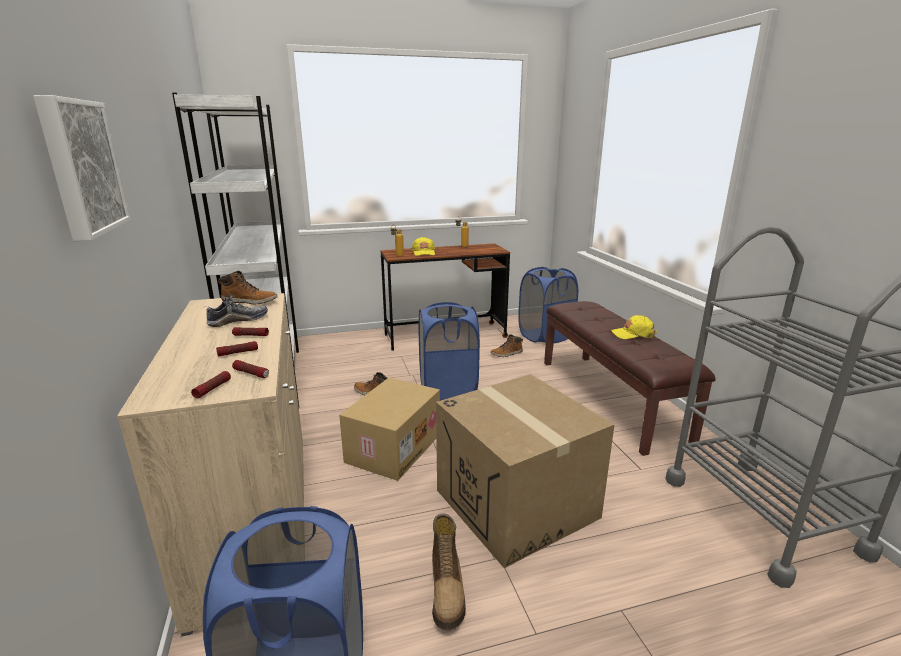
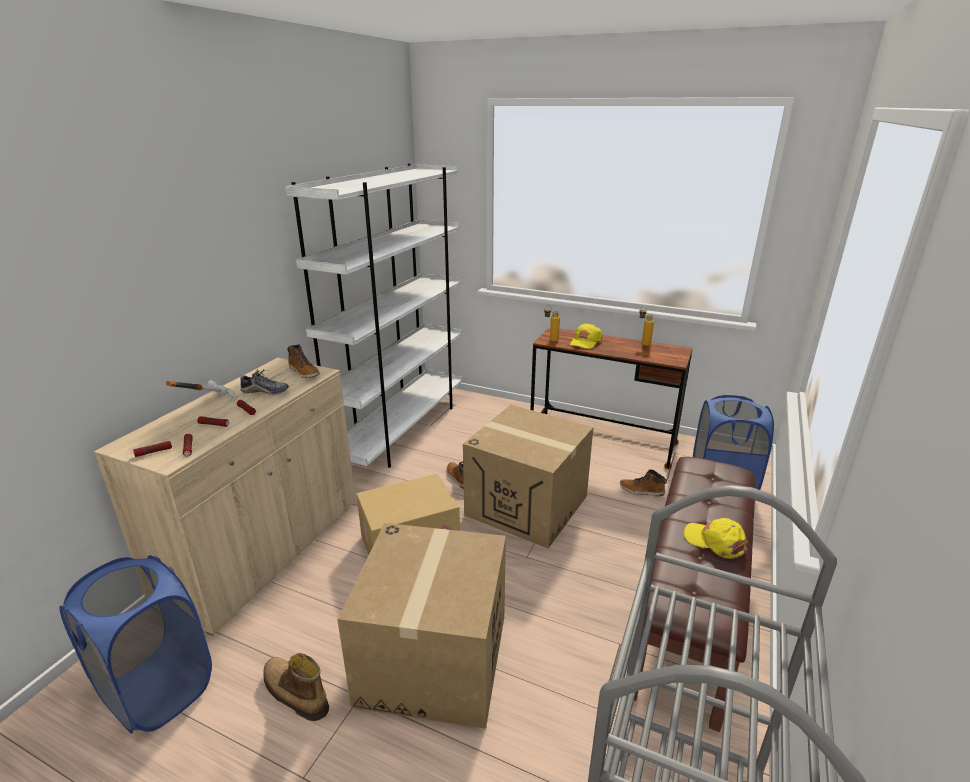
camera: 40 degrees right, 5 degrees up
picture [33,95,131,241] -> none
blue laundry basket [418,302,480,401] -> cardboard box [463,405,593,549]
boot [432,513,466,630] -> boot turned 90 degrees clockwise [263,653,329,721]
none -> hammer [166,380,235,399]

